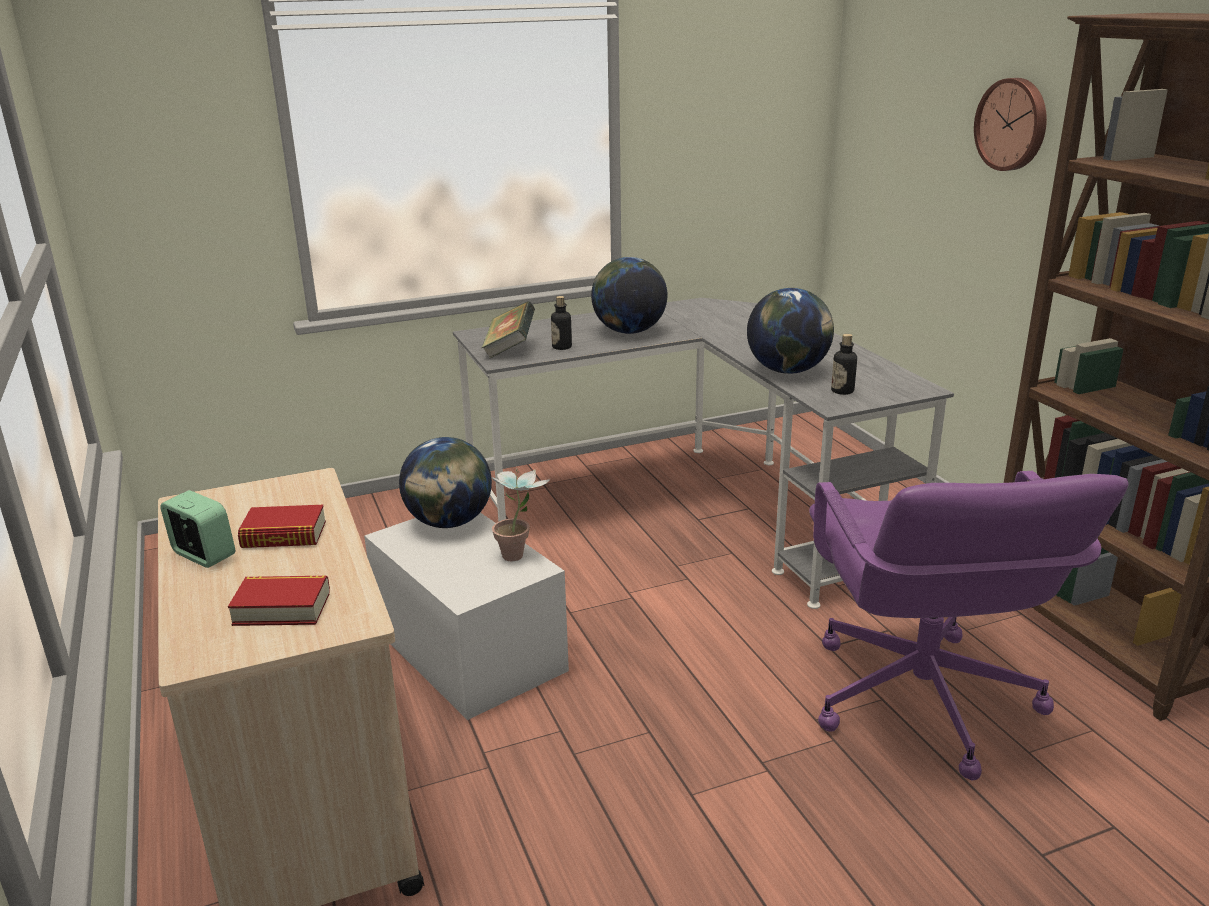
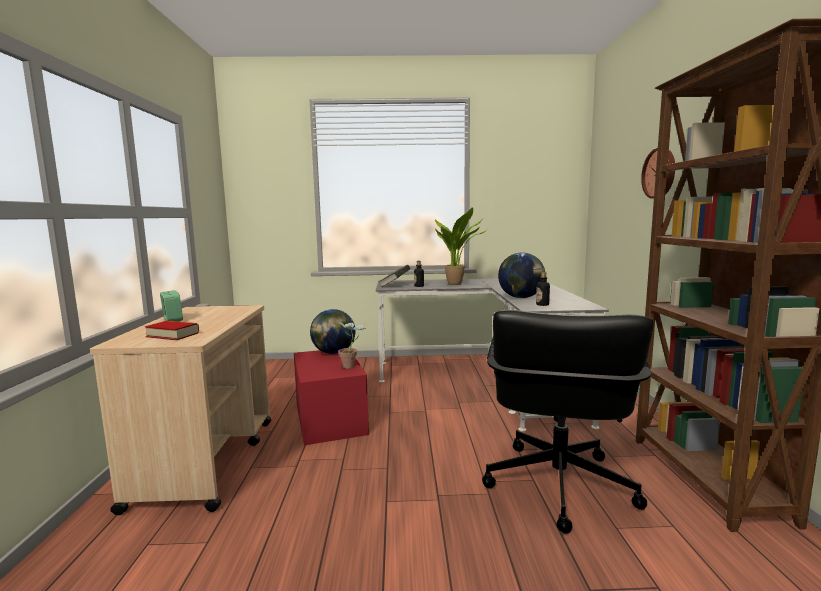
camera: 20 degrees right, 15 degrees down
book [238,505,326,548] -> none
white storage box [364,512,569,720] -> red storage box [294,350,369,445]
globe [591,257,668,334] -> potted plant [435,208,488,285]
purple office chair [809,471,1129,781] -> black office chair [482,310,654,534]

